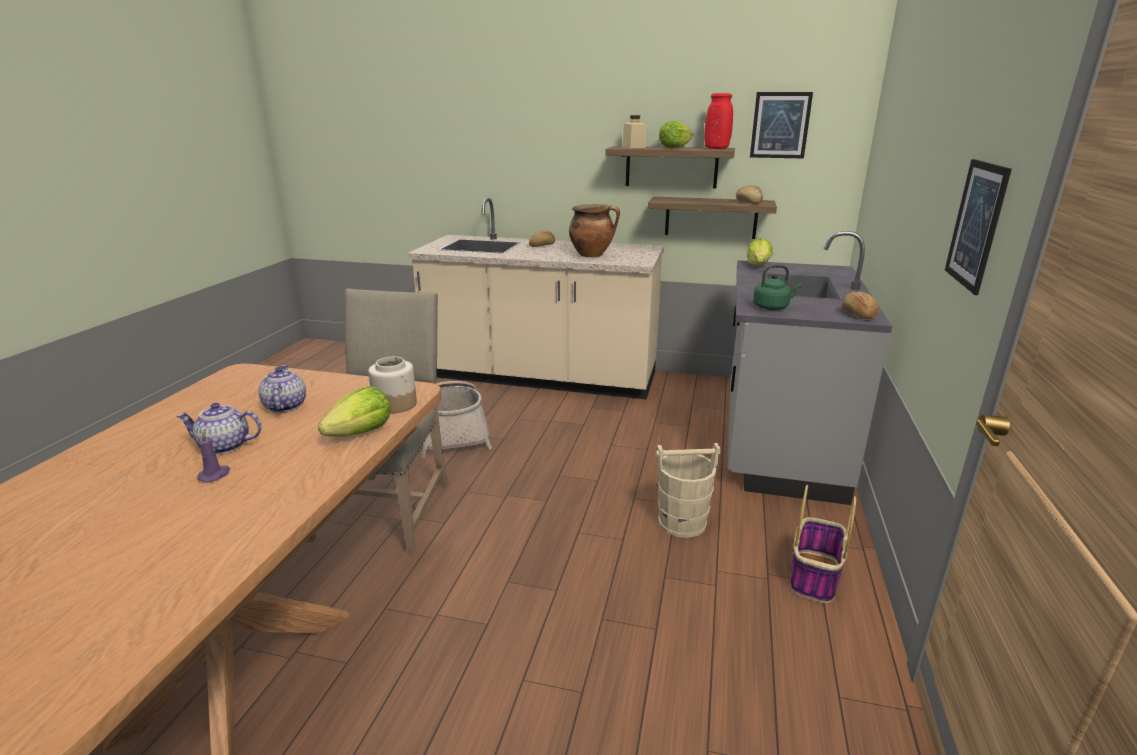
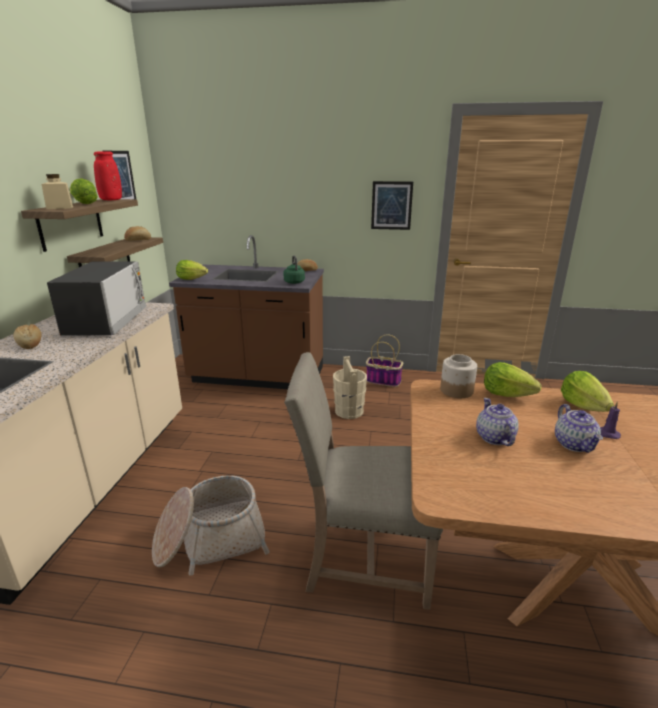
camera: 95 degrees left, 0 degrees up
teapot [259,365,306,413] -> teapot turned 105 degrees clockwise [476,398,519,446]
cooking pot [569,204,620,257] -> microwave [47,261,146,336]
grey counter [728,231,892,505] -> brown counter [169,235,324,389]
none -> lettuce [561,371,614,412]

